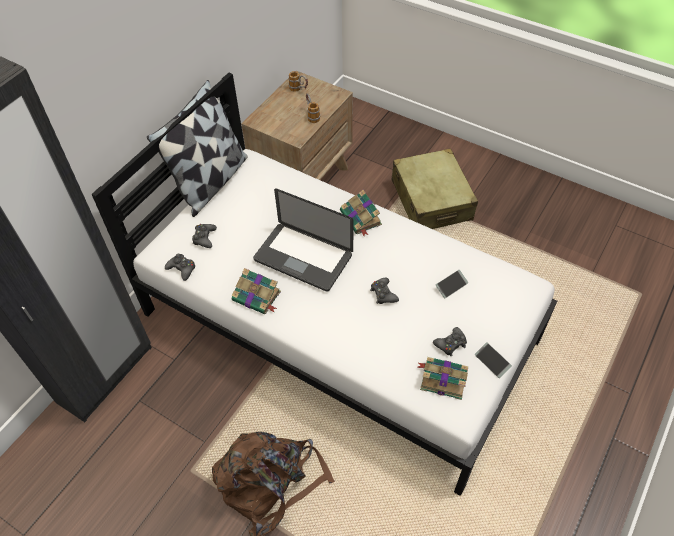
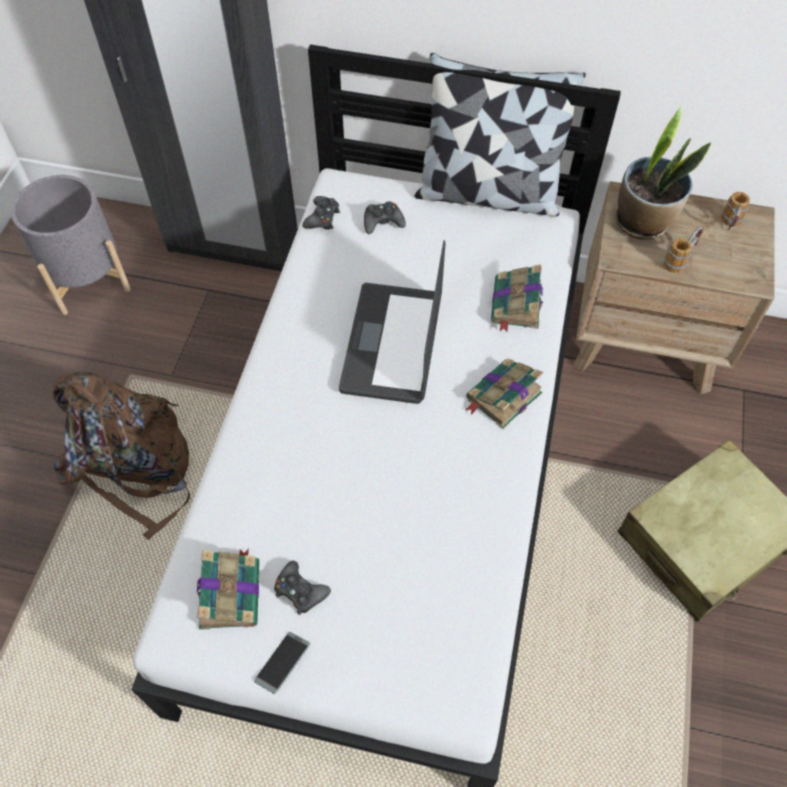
camera: 70 degrees right, 5 degrees up
book [232,268,281,314] -> book moved to [491,264,543,332]
black game controller [370,277,399,304] -> none
phone [436,270,468,299] -> none
none -> grey planter [11,175,131,315]
none -> potted plant [615,106,711,240]

